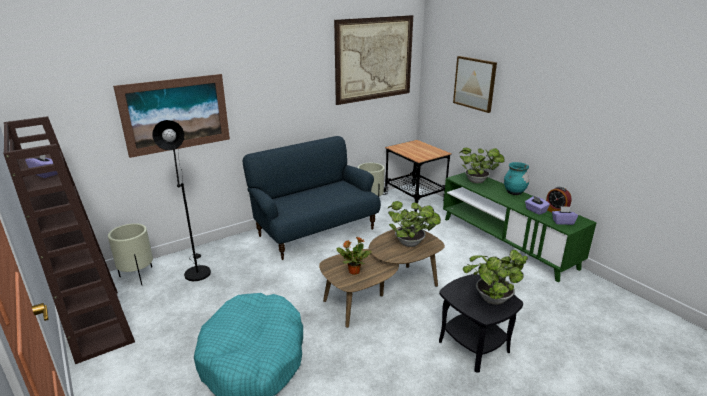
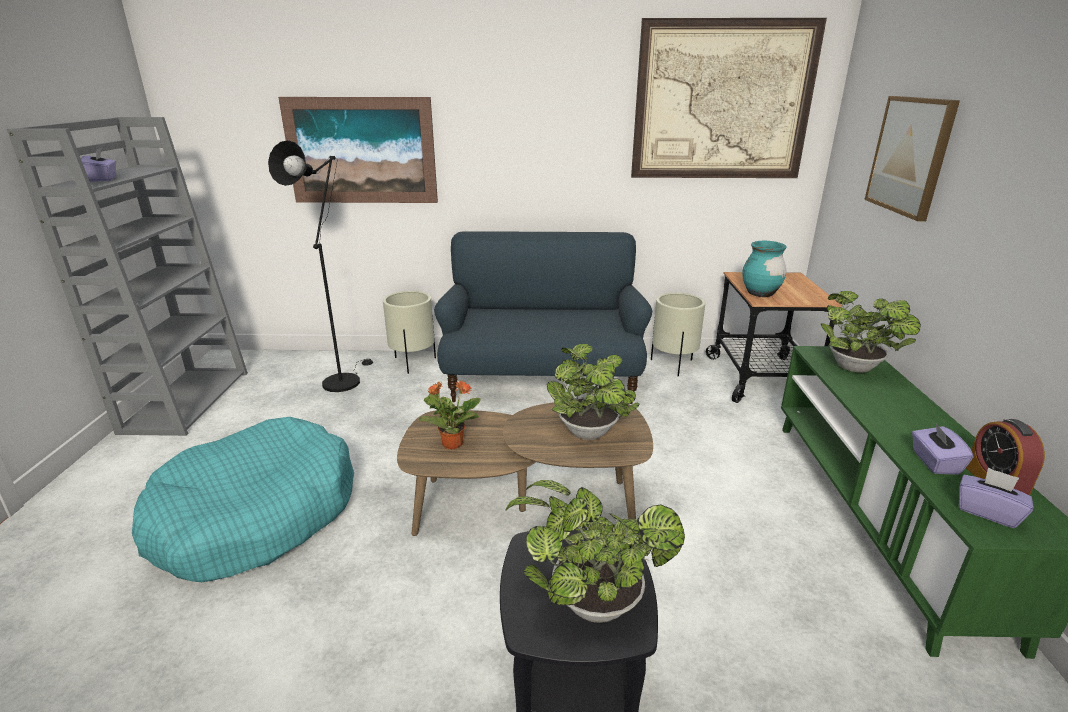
camera: 35 degrees right, 0 degrees up
brown bookcase [3,116,135,364] -> grey bookcase [7,117,248,436]
beige planter [108,223,153,285] -> beige planter moved to [383,291,436,374]
turquoise vase [504,162,529,195] -> turquoise vase moved to [742,241,787,297]

